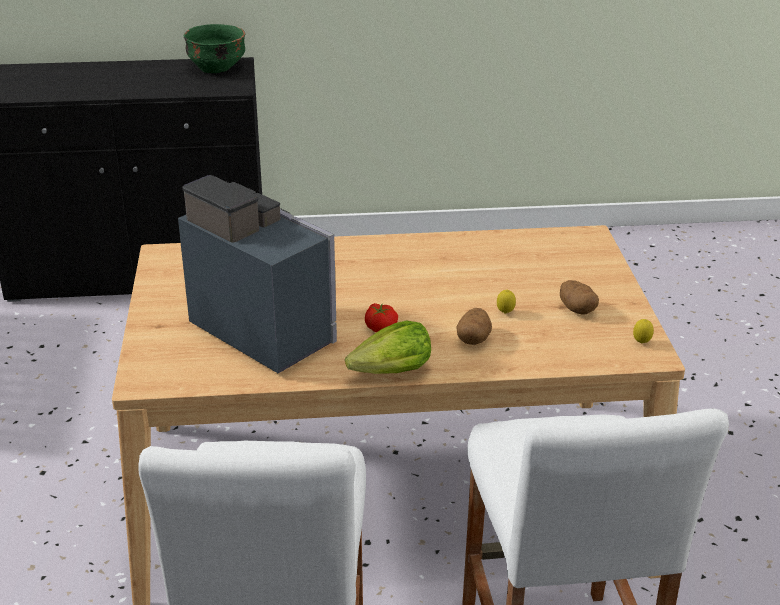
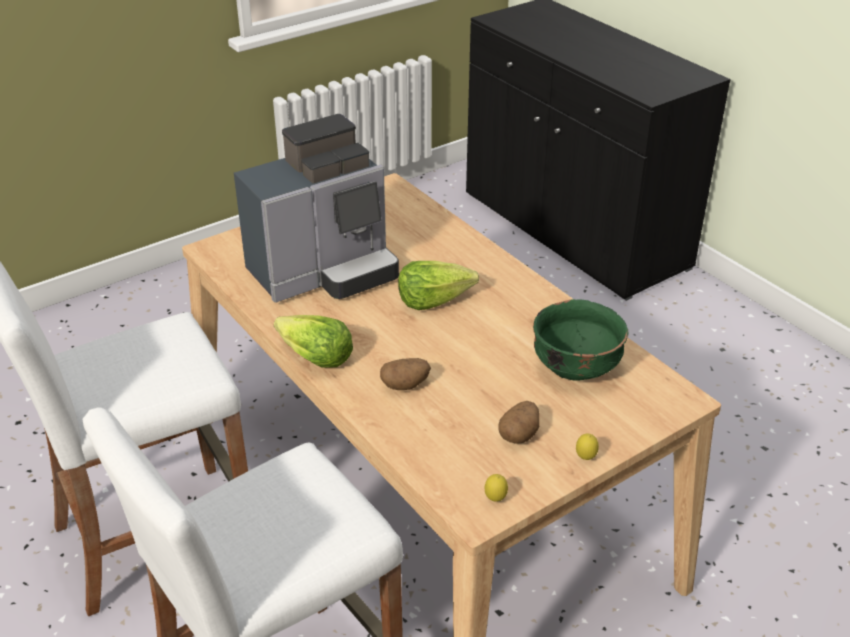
camera: 60 degrees right, 5 degrees up
coffee machine [178,175,337,374] -> coffee machine turned 45 degrees clockwise [234,114,399,303]
green bowl [184,24,245,73] -> green bowl moved to [533,299,629,381]
tomato [365,303,398,332] -> none
lemon [497,290,516,314] -> lemon moved to [576,434,599,460]
none -> lettuce [398,261,479,310]

